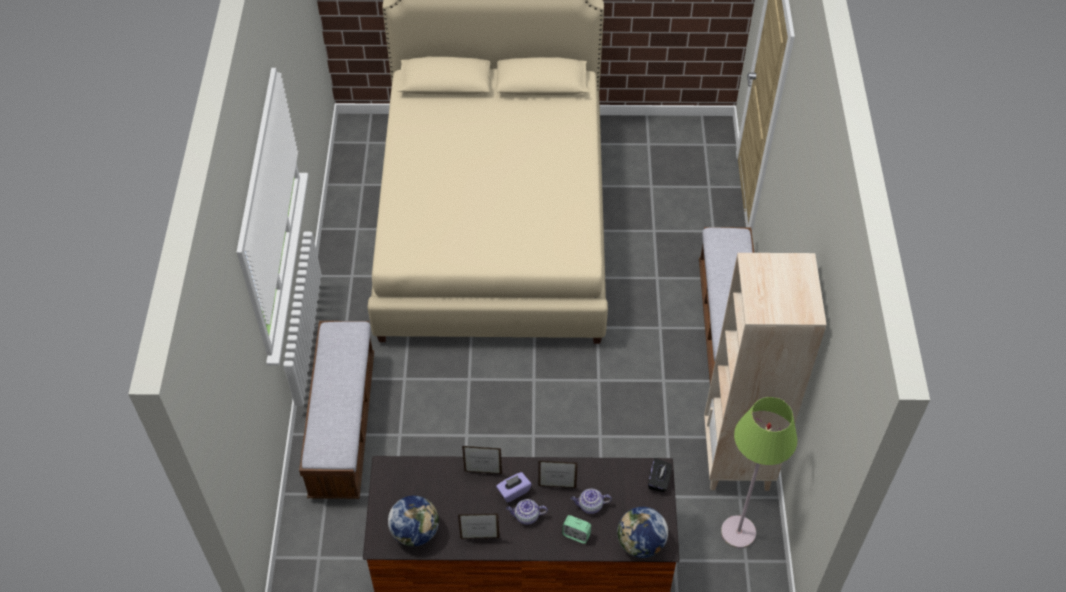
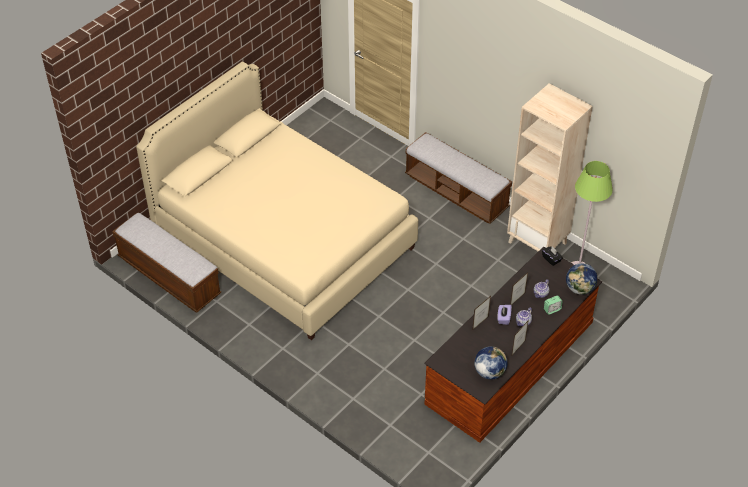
camera: 50 degrees left, 5 degrees down
bench [299,321,374,499] -> bench moved to [112,213,221,313]

